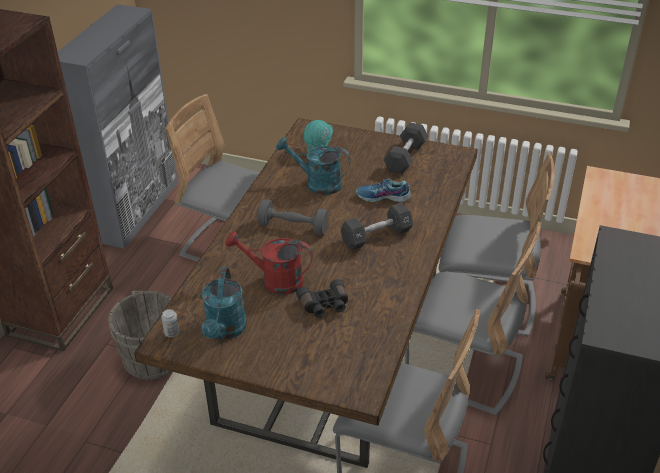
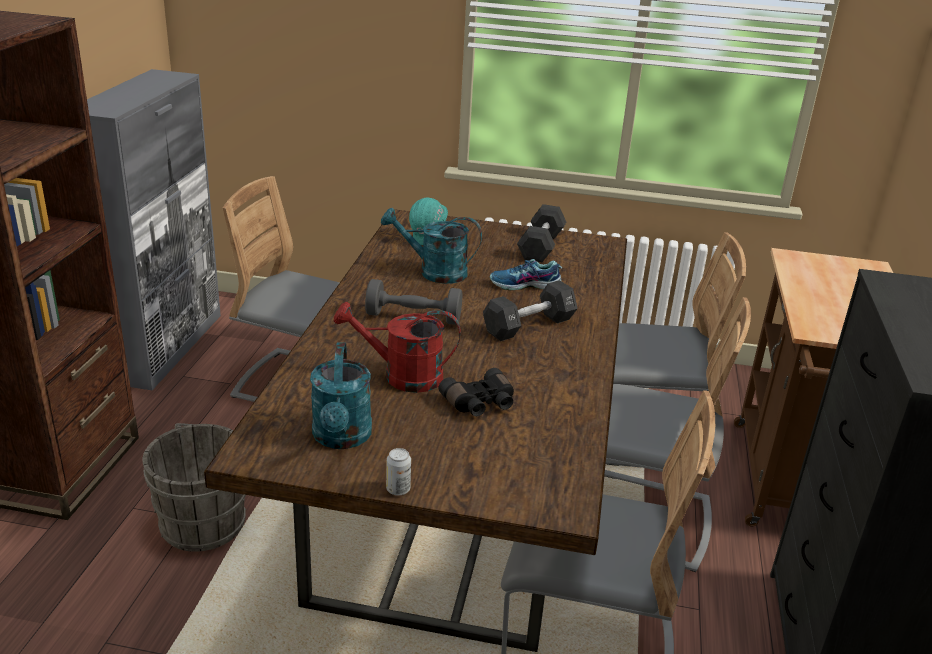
camera: 10 degrees left, 10 degrees down
can [161,309,179,337] -> can moved to [386,448,411,496]

